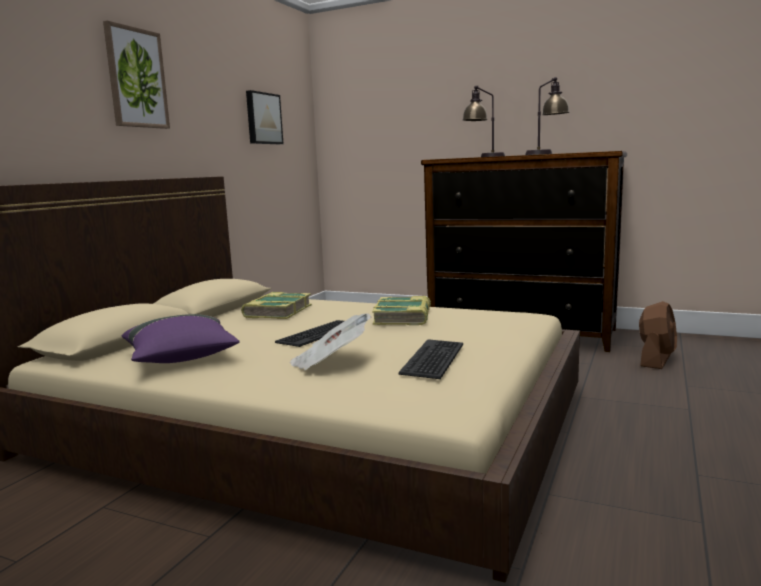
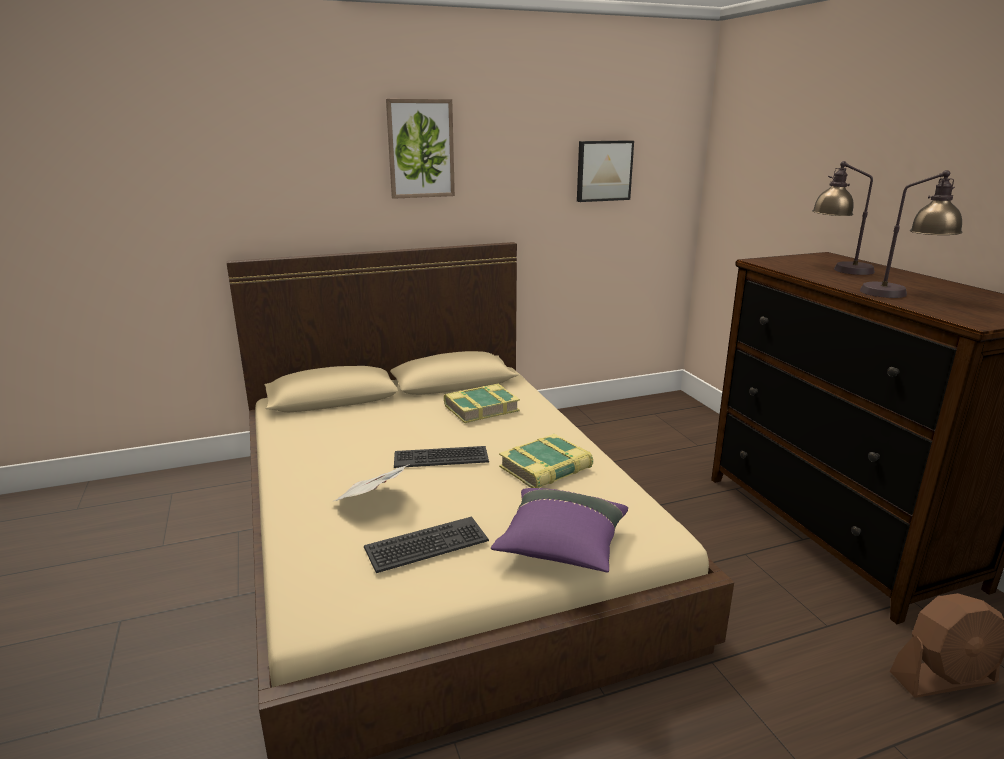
camera: 45 degrees right, 10 degrees up
purple pillow [122,314,240,363] -> purple pillow moved to [491,488,628,573]

